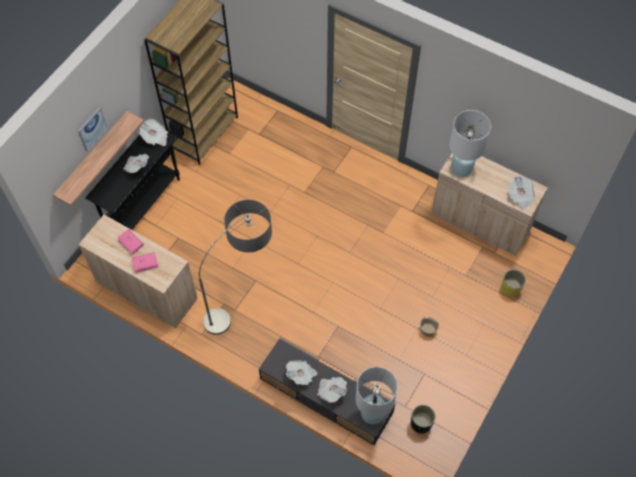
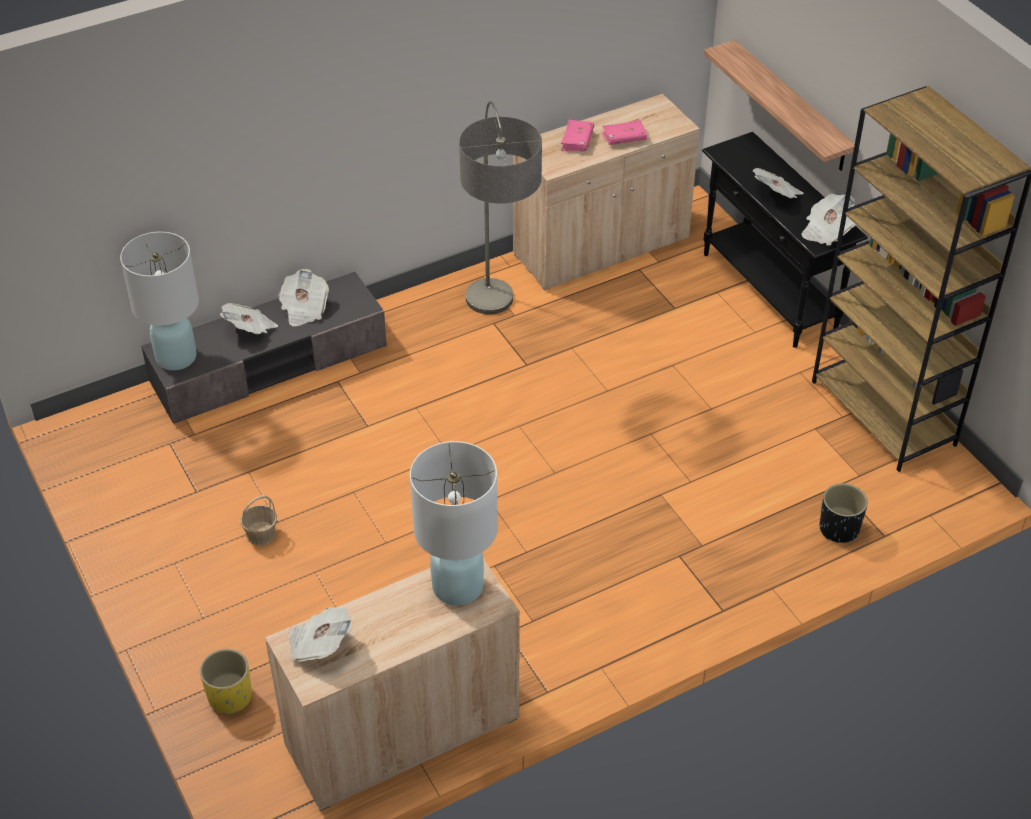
camera: 120 degrees right, 15 degrees down
picture [78,107,108,151] -> none
black planter [411,405,435,434] -> black planter moved to [819,483,868,543]

